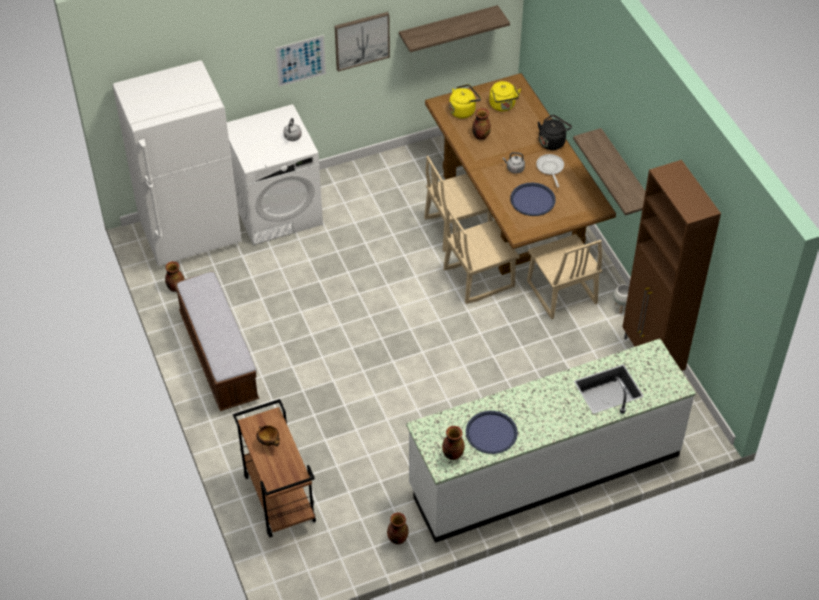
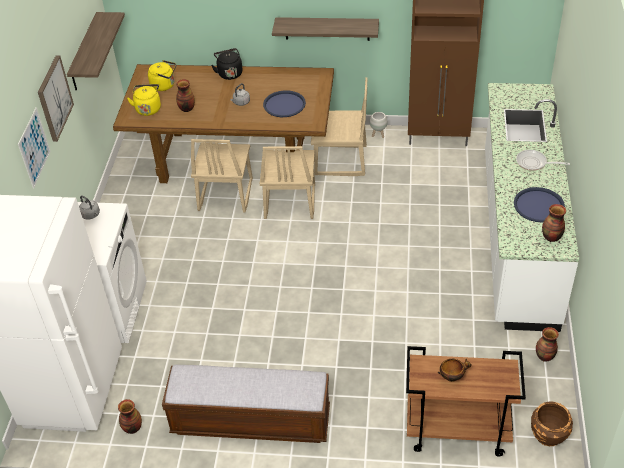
camera: 60 degrees left, 5 degrees down
frying pan [536,154,564,187] -> frying pan moved to [516,150,570,171]
none -> brown planter [531,401,573,446]

